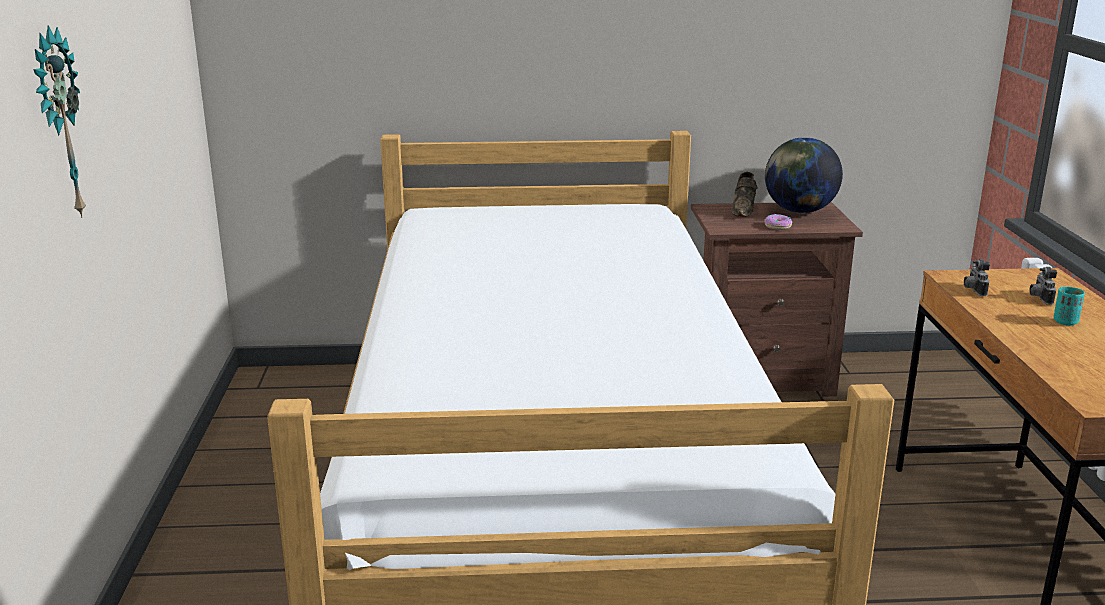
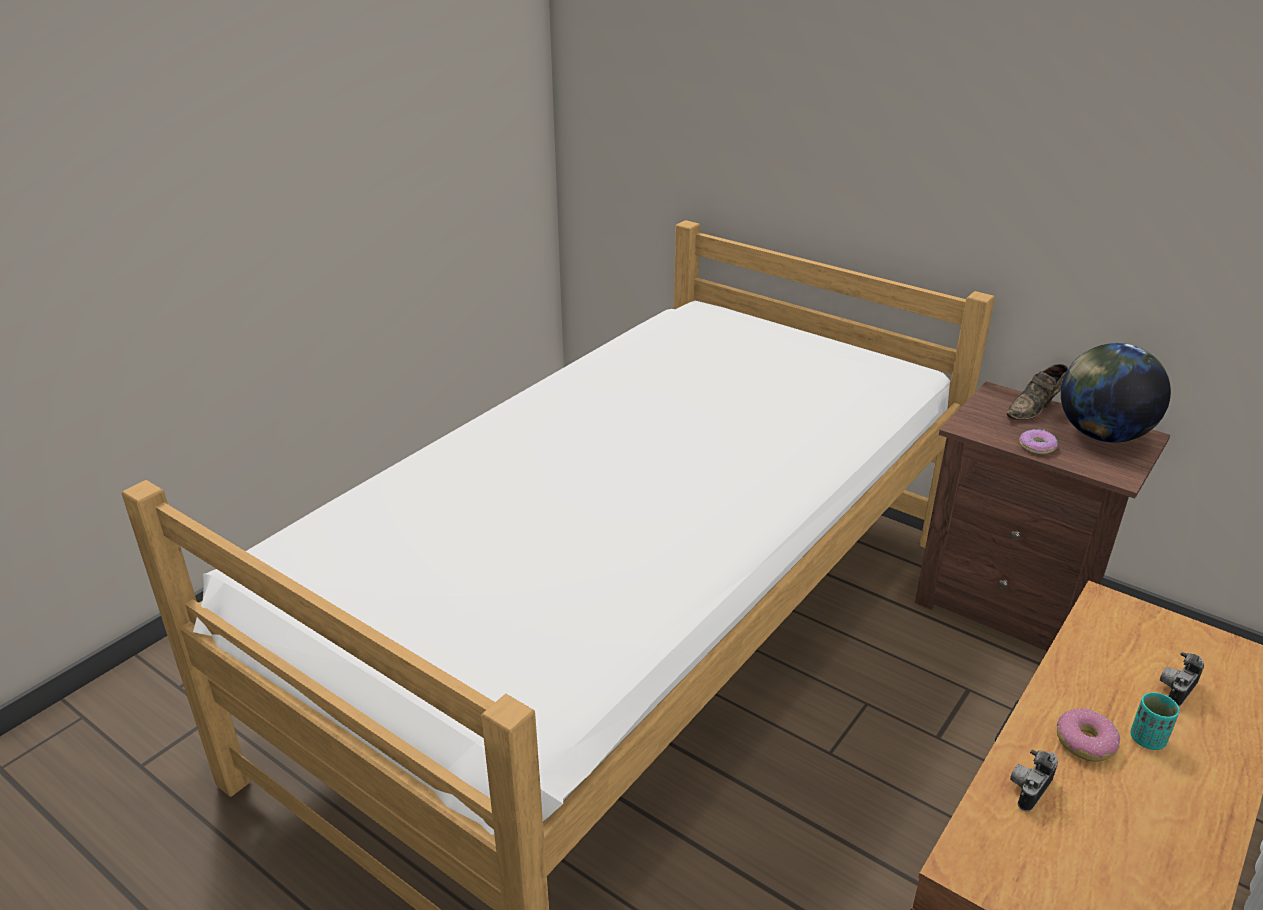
camera: 40 degrees right, 10 degrees up
wall clock [33,25,86,218] -> none
camera [964,259,990,296] -> camera moved to [1010,750,1058,812]
none -> donut [1057,708,1120,762]

